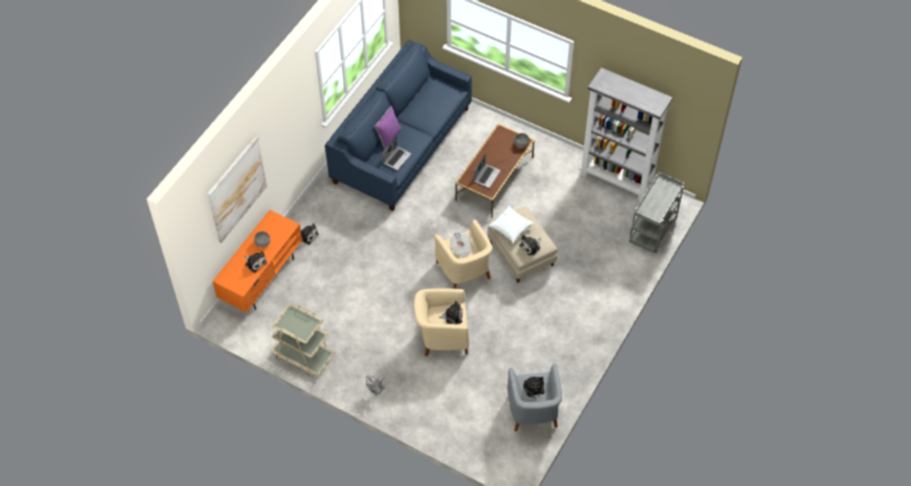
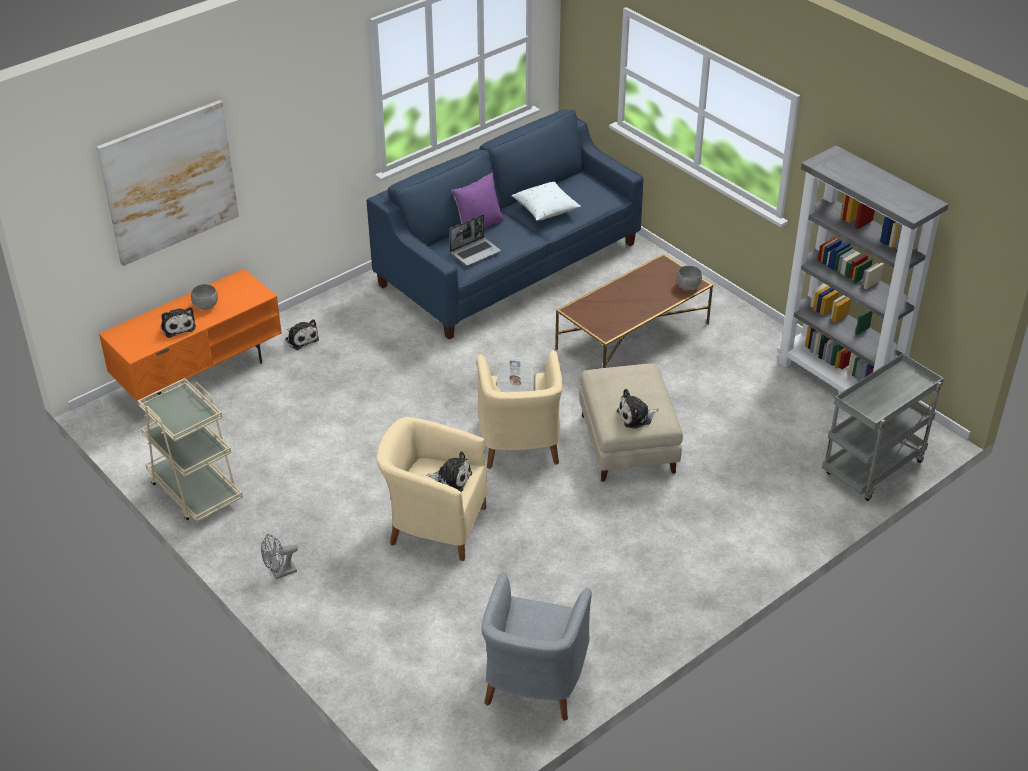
camera: 20 degrees right, 15 degrees down
laptop [473,153,501,188] -> none
white pillow [488,206,534,243] -> white pillow moved to [511,182,581,221]
plush toy [523,376,545,402] -> none

